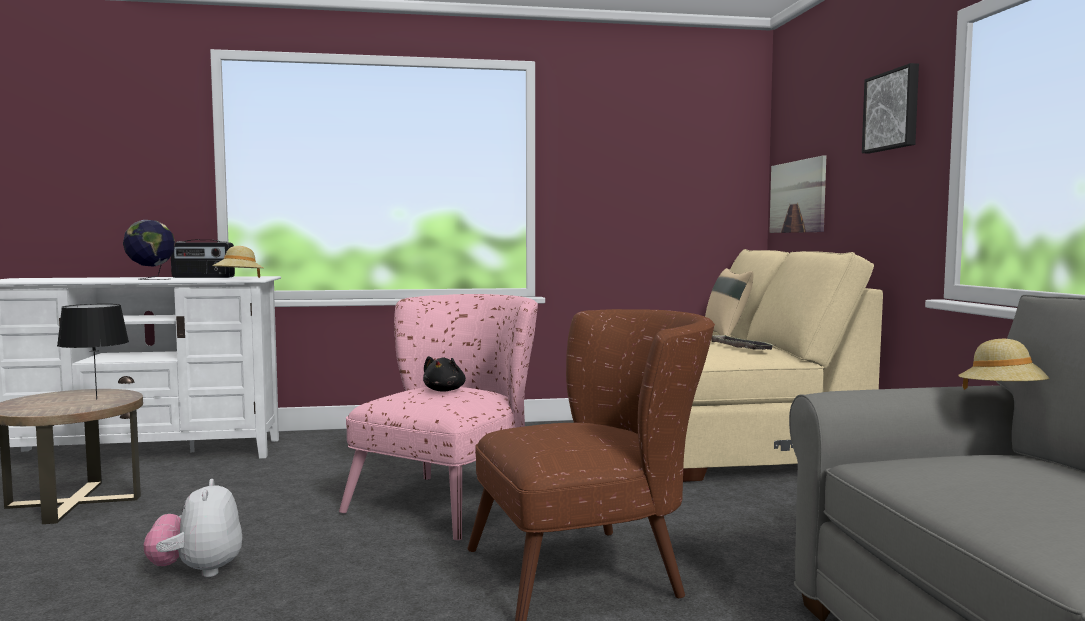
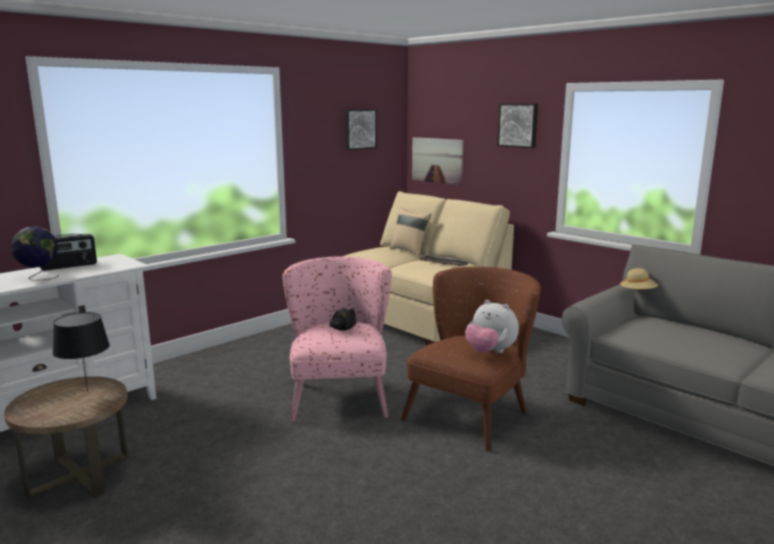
camera: 35 degrees left, 10 degrees up
plush toy [144,479,242,577] -> plush toy moved to [465,300,519,353]
beige hat [212,246,263,278] -> none
none -> picture [345,109,377,150]

